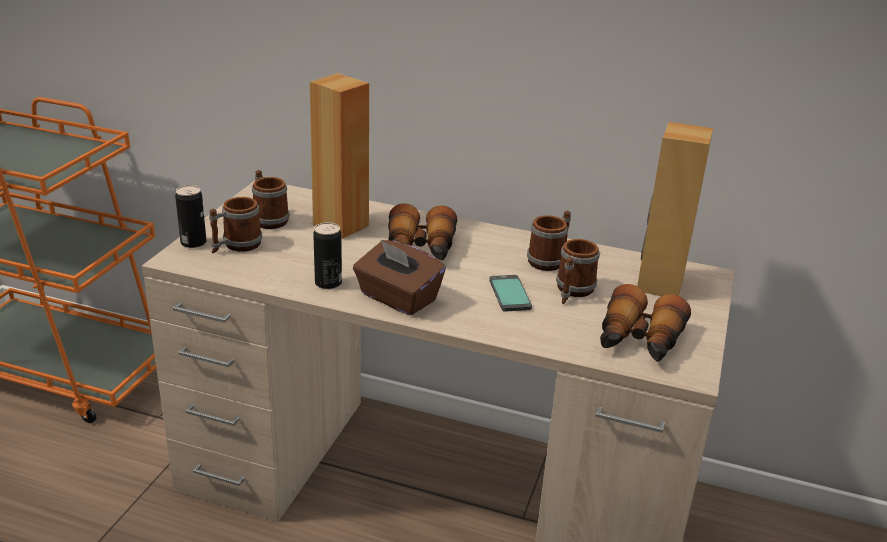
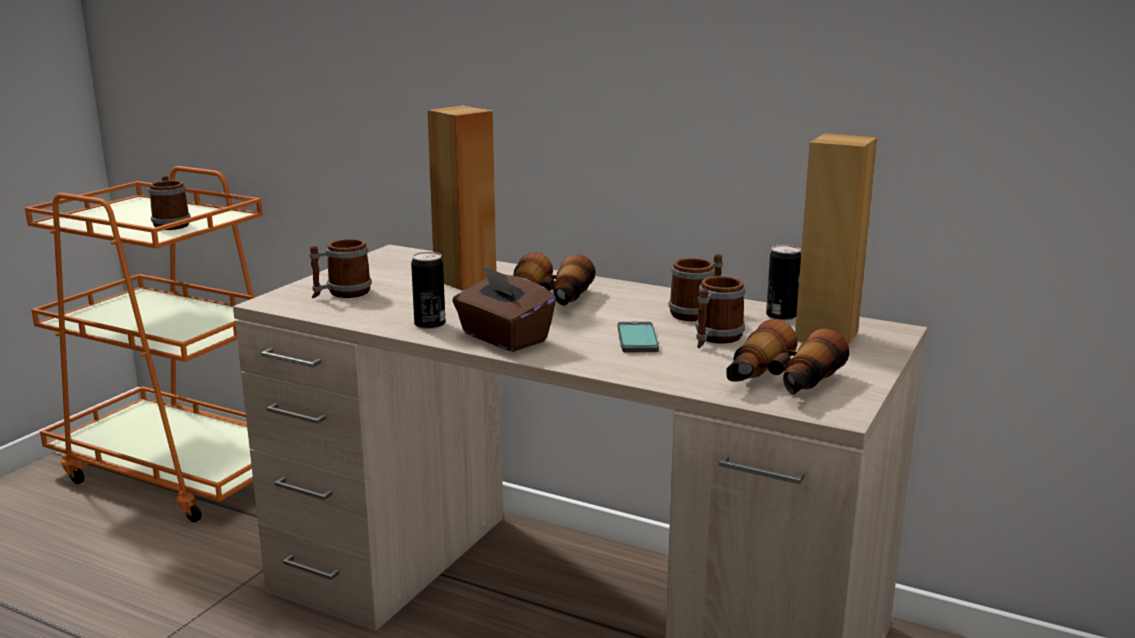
camera: 10 degrees right, 10 degrees down
can [175,185,206,248] -> can moved to [766,245,801,321]
mug [252,170,290,229] -> mug moved to [149,176,191,230]

